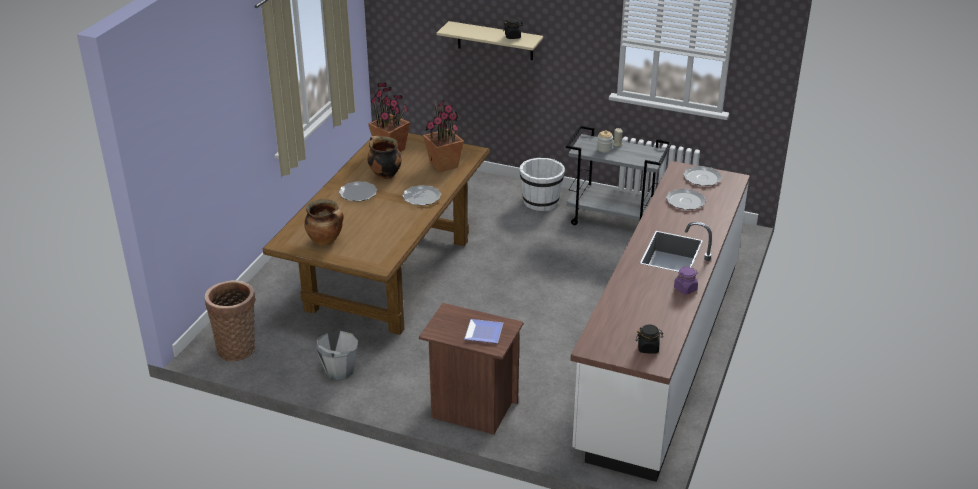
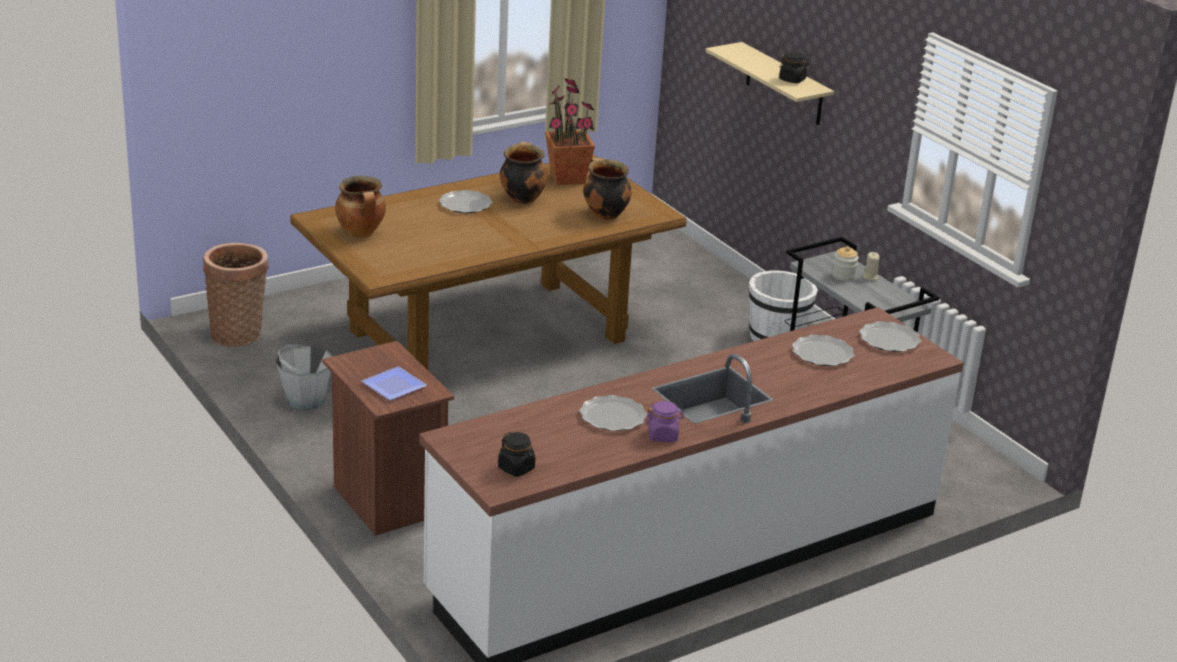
camera: 35 degrees right, 5 degrees down
plate [402,185,441,205] -> plate moved to [579,395,647,431]
potted plant [423,100,464,172] -> cooking pot [583,158,632,220]

